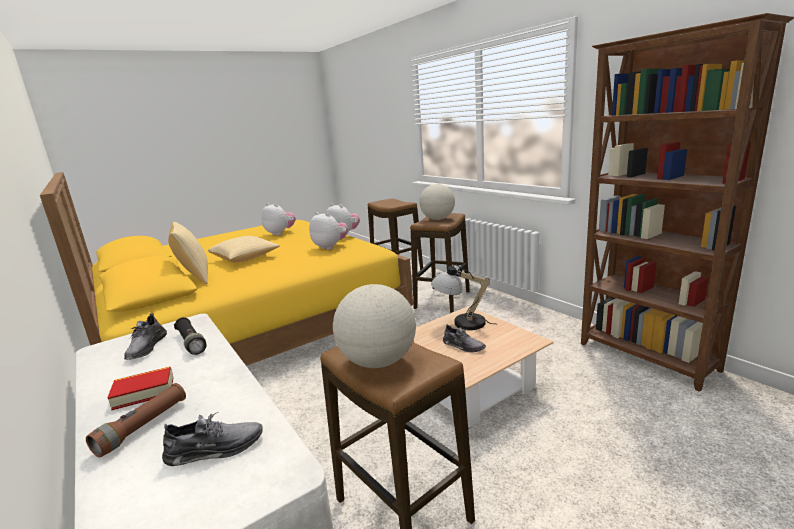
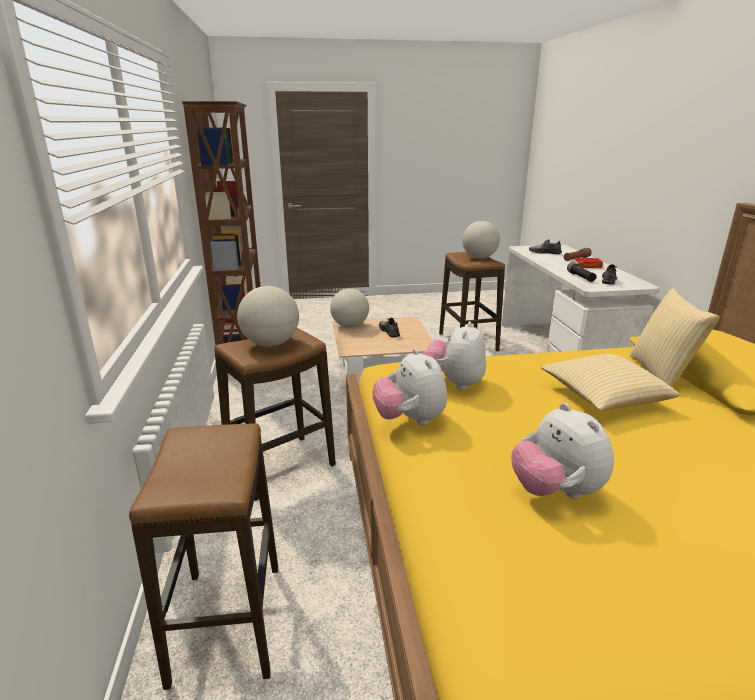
camera: 155 degrees left, 5 degrees up
plush toy [309,212,348,250] -> plush toy turned 45 degrees clockwise [423,321,486,390]
table lamp [431,264,494,330] -> none
none -> globe [330,288,369,328]

